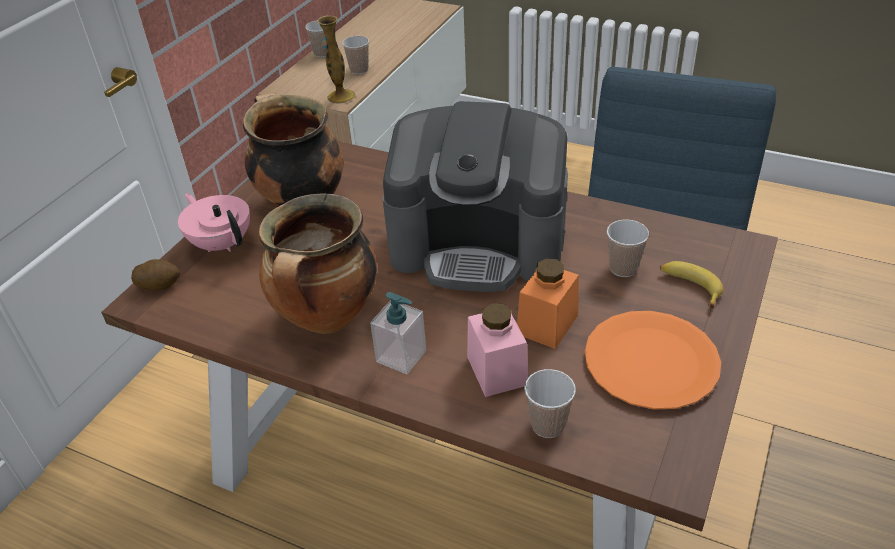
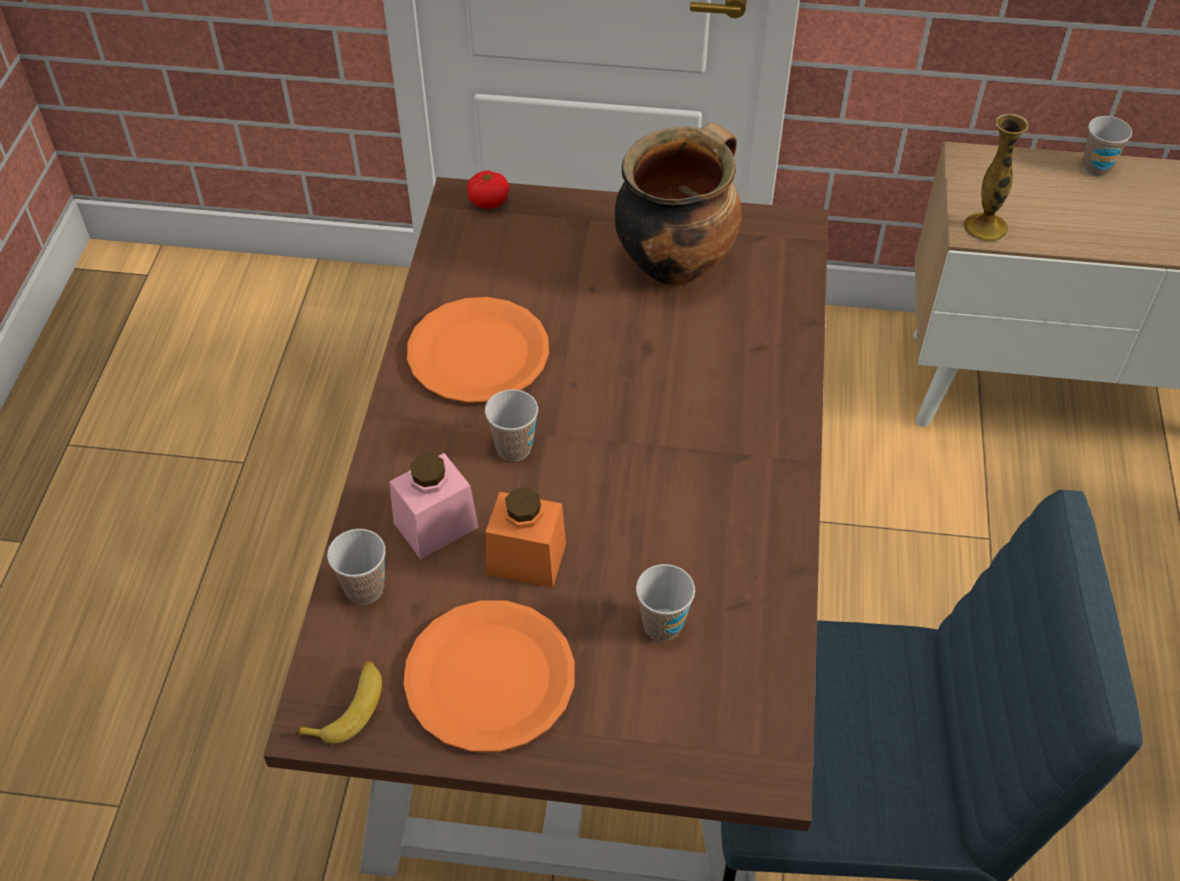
camera: 70 degrees right, 10 degrees up
potato [131,259,180,291] -> tomato [467,171,509,209]
pink teapot [178,193,250,252] -> none
cooking pot [259,193,377,334] -> orange plate [407,297,549,403]
cup [342,36,369,75] -> cup moved to [485,389,538,461]
soap dispenser [370,292,426,374] -> none
coffee machine [383,101,568,292] -> none
banana [660,261,723,308] -> banana moved to [296,660,382,744]

